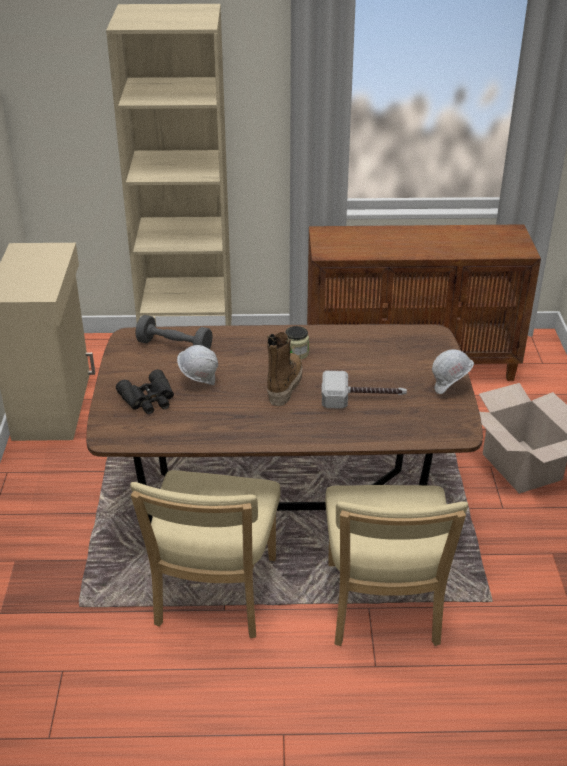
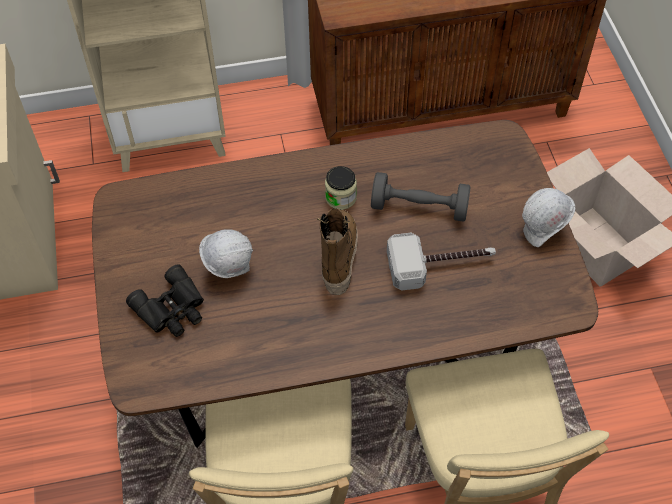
camera: 10 degrees left, 20 degrees up
grey dumbbell [136,315,212,349] -> grey dumbbell moved to [371,172,471,222]

